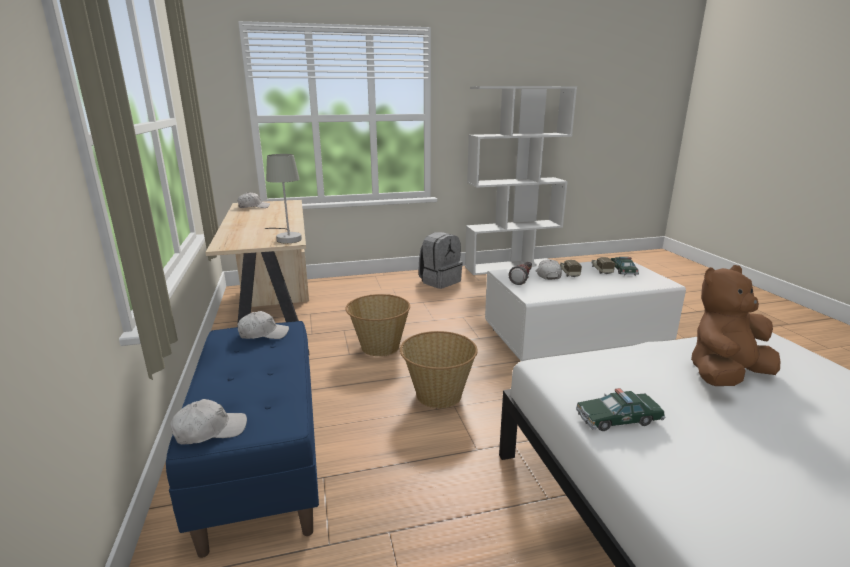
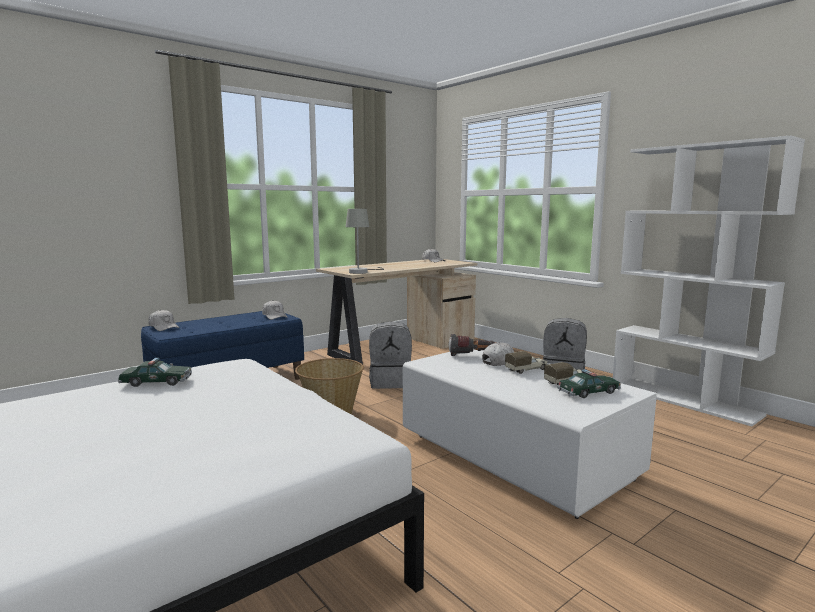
camera: 65 degrees right, 10 degrees down
basket [345,294,410,356] -> grey backpack [369,321,412,389]
toy car [576,388,665,431] -> toy car turned 120 degrees clockwise [118,358,192,387]
brown plush toy [691,265,780,386] -> none

